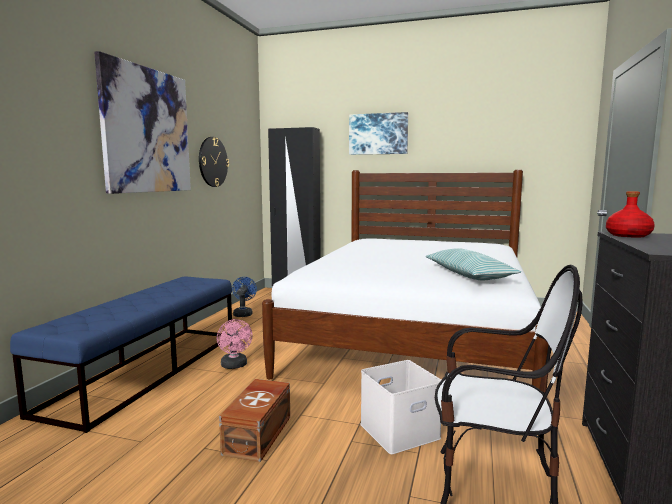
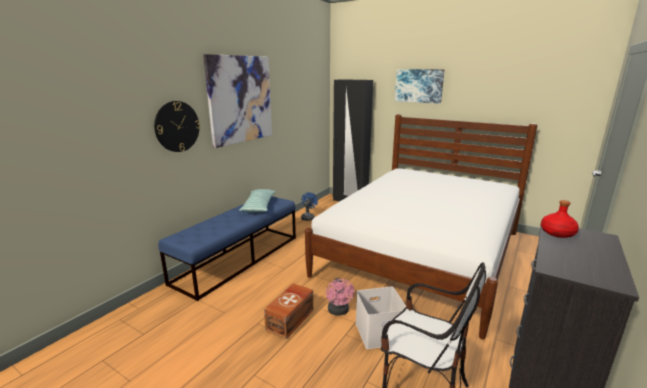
camera: 15 degrees right, 10 degrees up
wall clock [199,137,229,187] -> wall clock moved to [154,101,200,152]
pink fan [217,319,253,369] -> pink fan moved to [326,278,355,315]
pillow [426,248,521,281] -> pillow moved to [239,189,276,213]

